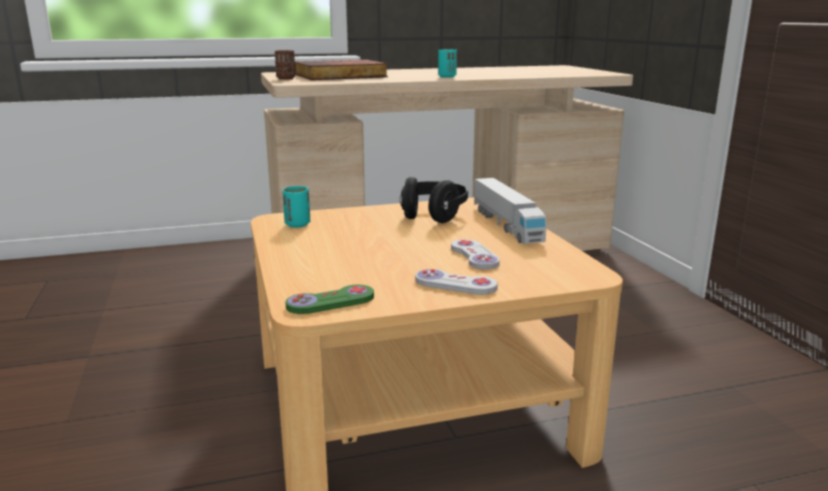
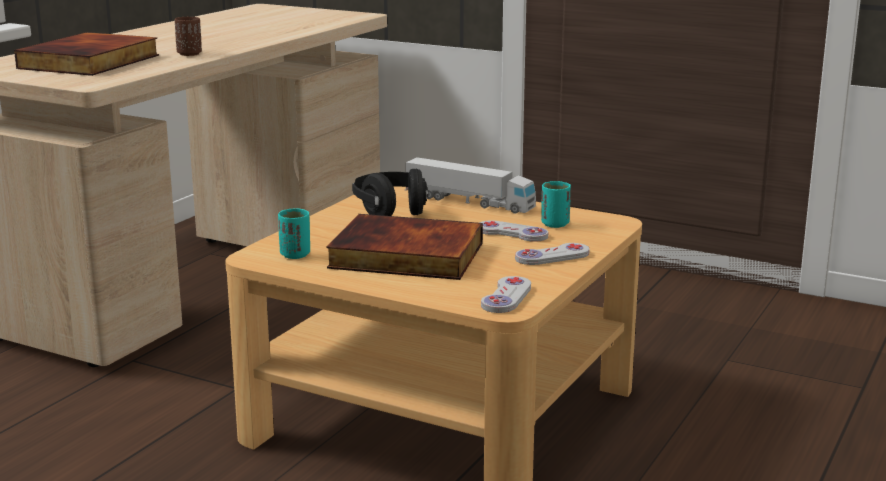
camera: 45 degrees left, 0 degrees up
brown cup [275,50,295,80] -> brown cup moved to [175,17,202,56]
green game controller [285,285,374,314] -> white game controller [481,276,531,313]
turquoise cup [438,49,457,78] -> turquoise cup moved to [541,181,571,228]
none -> book [326,214,483,280]

